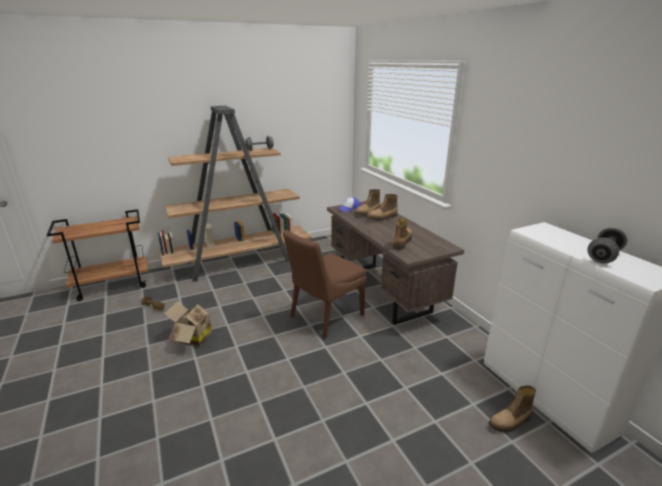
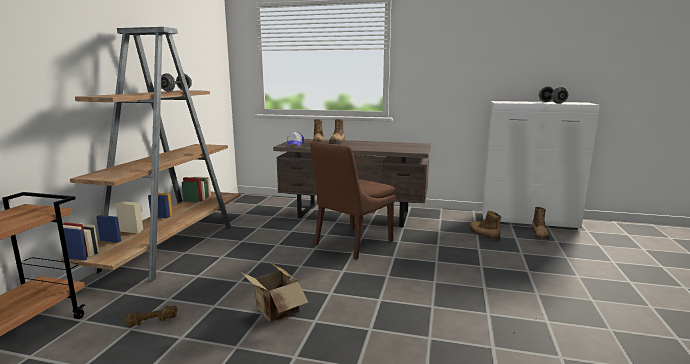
camera: 50 degrees left, 10 degrees down
brown chair [283,230,367,339] -> brown chair turned 45 degrees clockwise [310,141,395,260]
boot [393,218,412,250] -> boot moved to [469,211,501,241]

